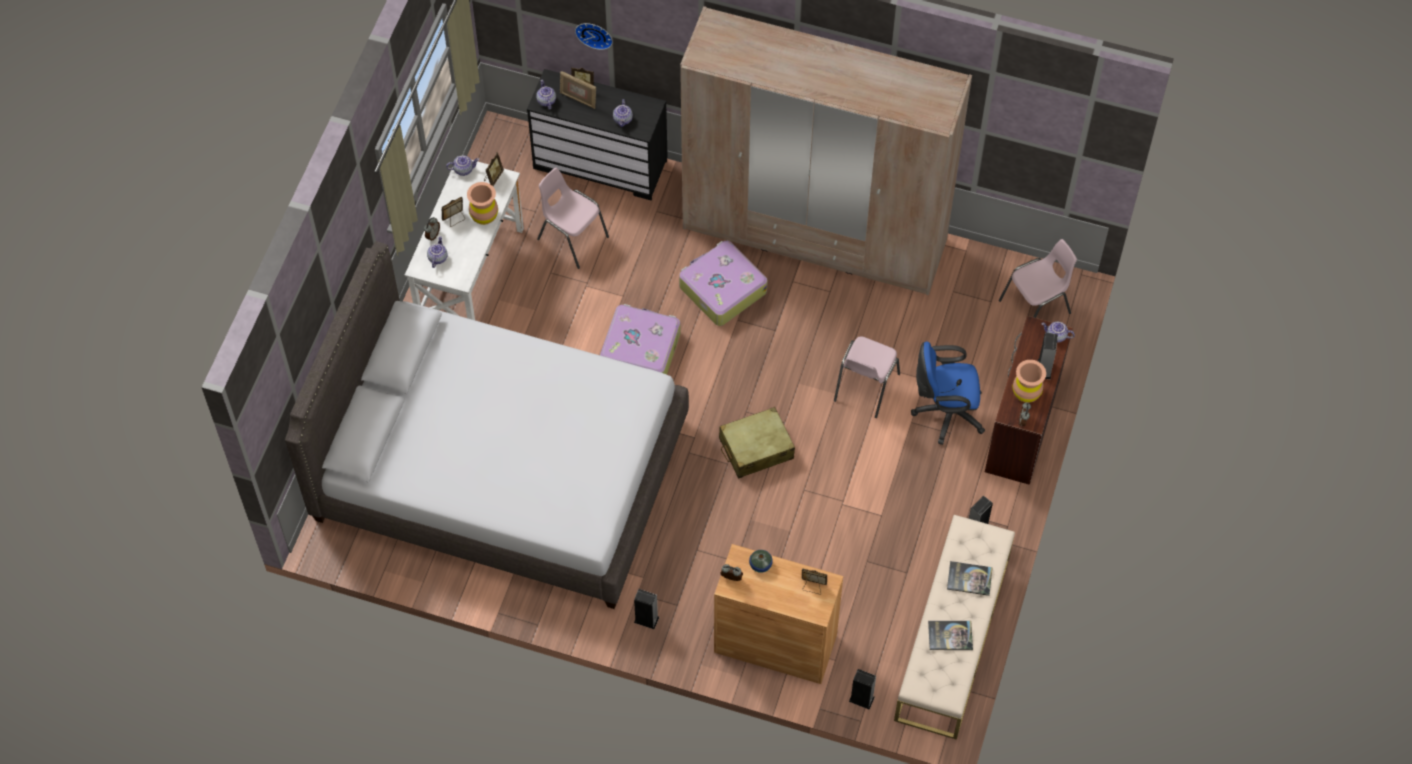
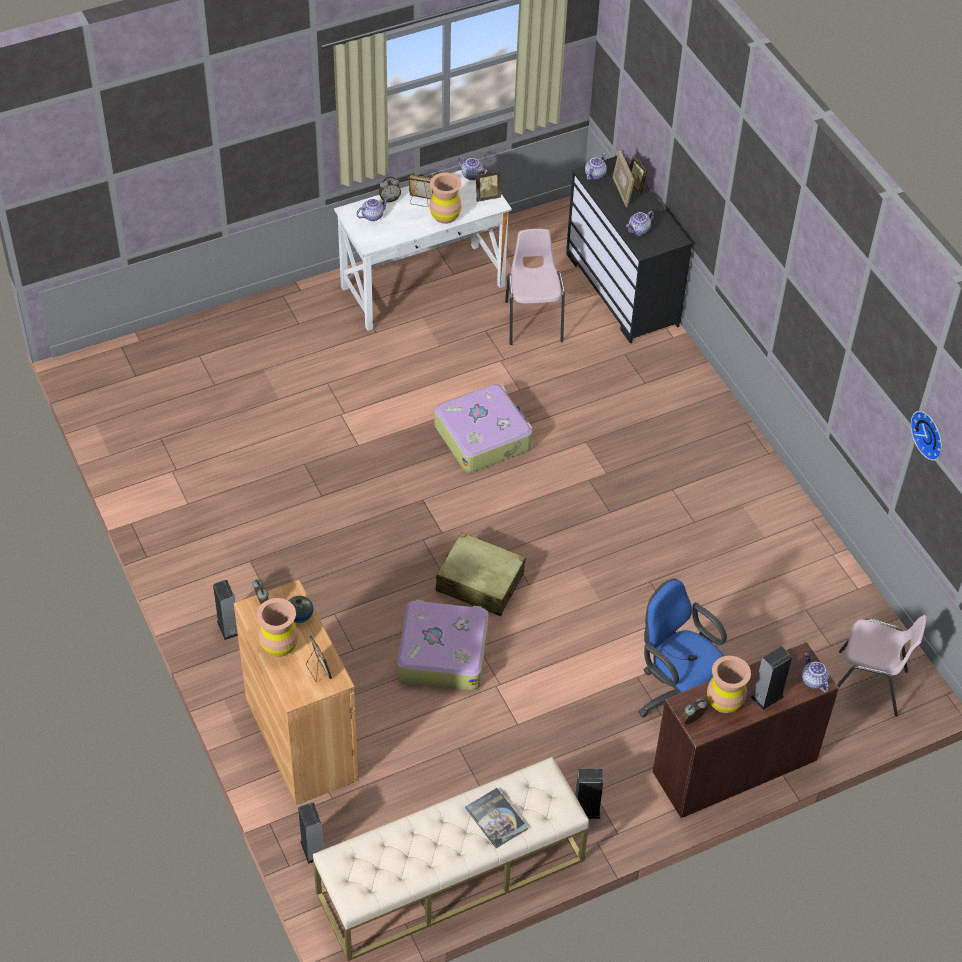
camera: 45 degrees right, 10 degrees down
grey bed [285,241,689,609] -> none
wall clock [575,23,613,50] -> wall clock moved to [911,411,942,461]
suitcase [679,240,767,326] -> suitcase moved to [397,600,489,690]
beige wardrobe [680,6,972,295] -> none
pink chair [834,336,900,418] -> none
book [928,621,973,650] -> none
none -> brown vase [257,598,299,657]

